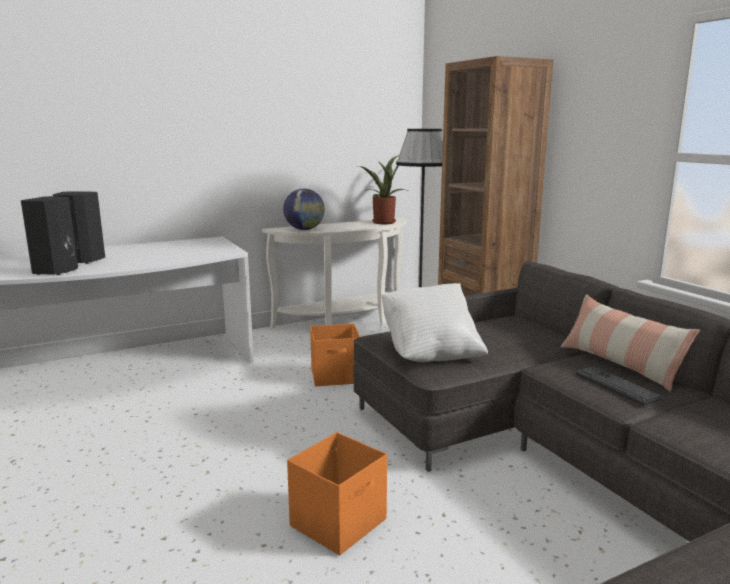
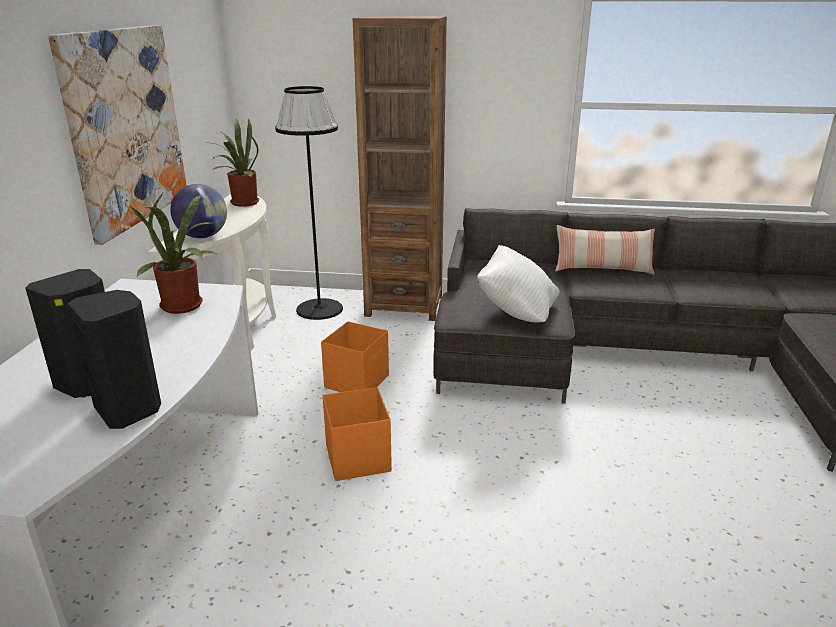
camera: 55 degrees left, 10 degrees up
orange storage box [287,432,387,555] -> orange storage box moved to [323,387,392,481]
keyboard [576,367,662,406] -> none
none -> picture [48,25,187,245]
none -> potted plant [129,191,216,314]

